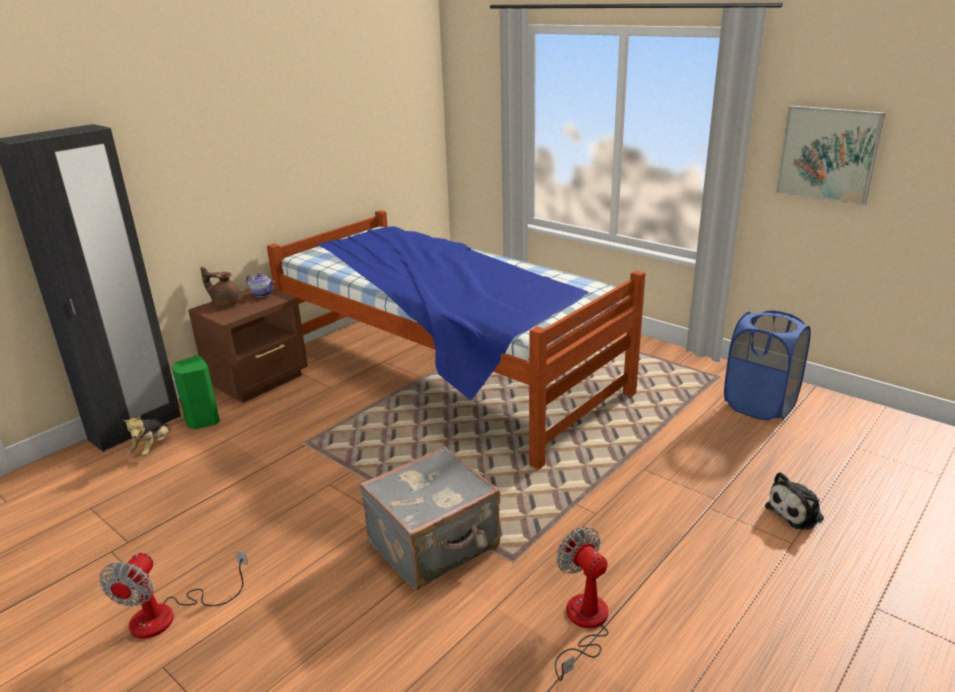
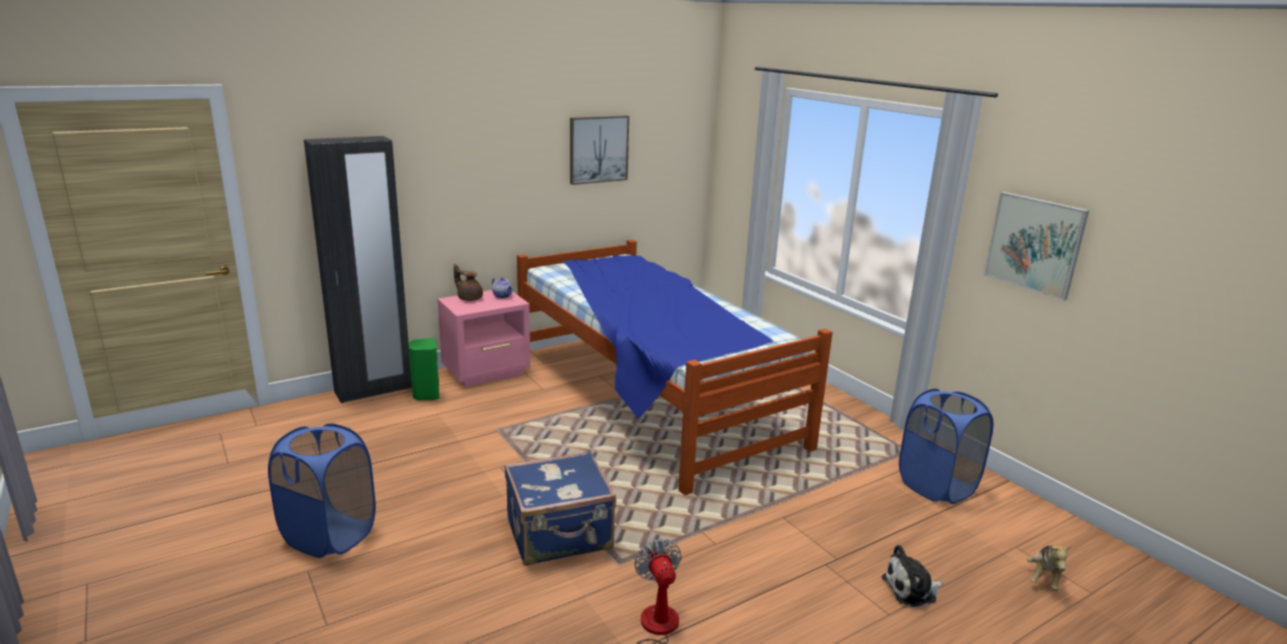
camera: 15 degrees right, 5 degrees down
fan [99,552,248,639] -> blue laundry basket [268,423,376,558]
plush toy [123,415,171,456] -> plush toy moved to [1026,545,1072,591]
brown nightstand [188,288,308,403] -> pink nightstand [438,290,530,387]
grey suitcase [360,446,500,590] -> blue suitcase [504,450,616,566]
none -> picture [570,115,629,185]

